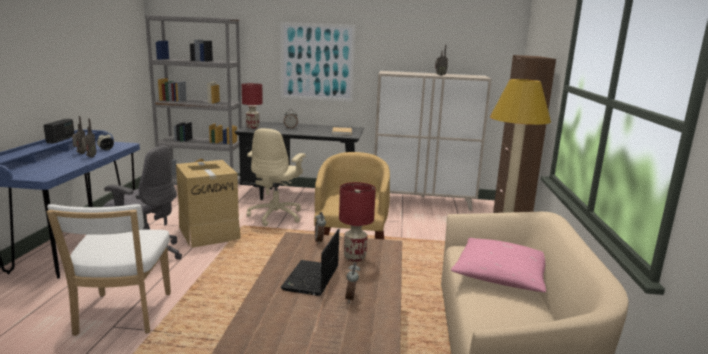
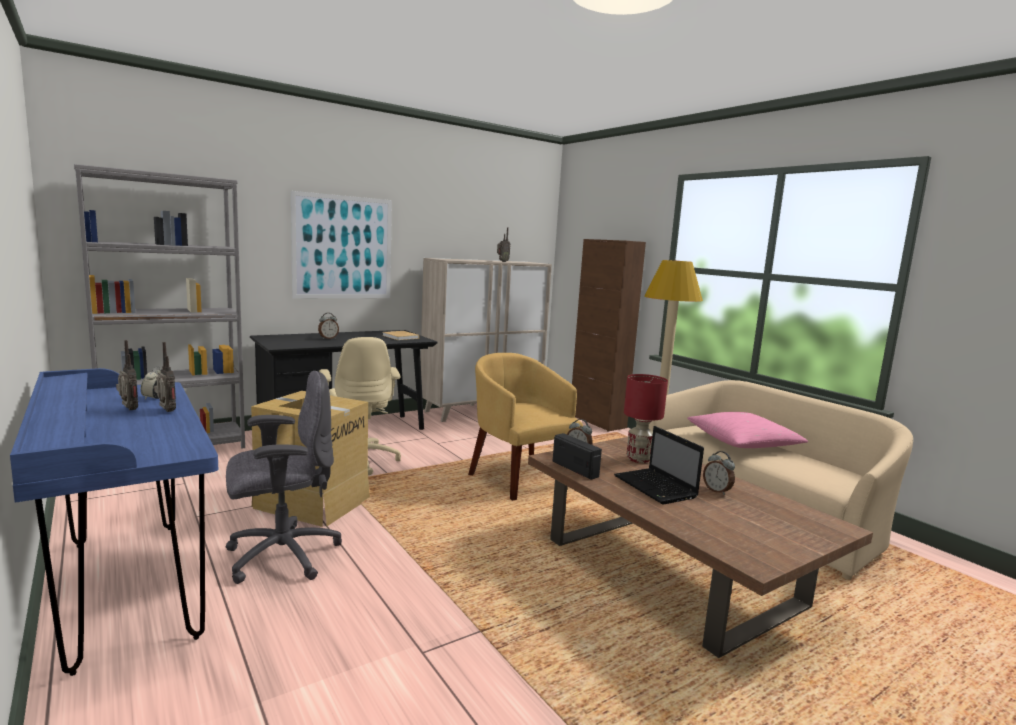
camera: 40 degrees left, 5 degrees down
radio [43,119,75,143] -> radio moved to [553,433,602,480]
white chair [47,204,171,336] -> none
red table lamp [242,83,263,128] -> none

